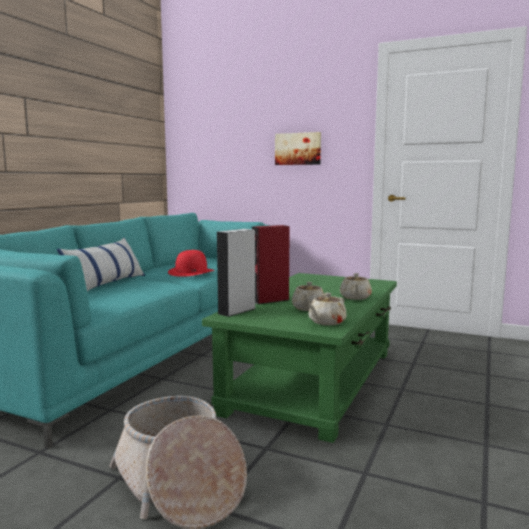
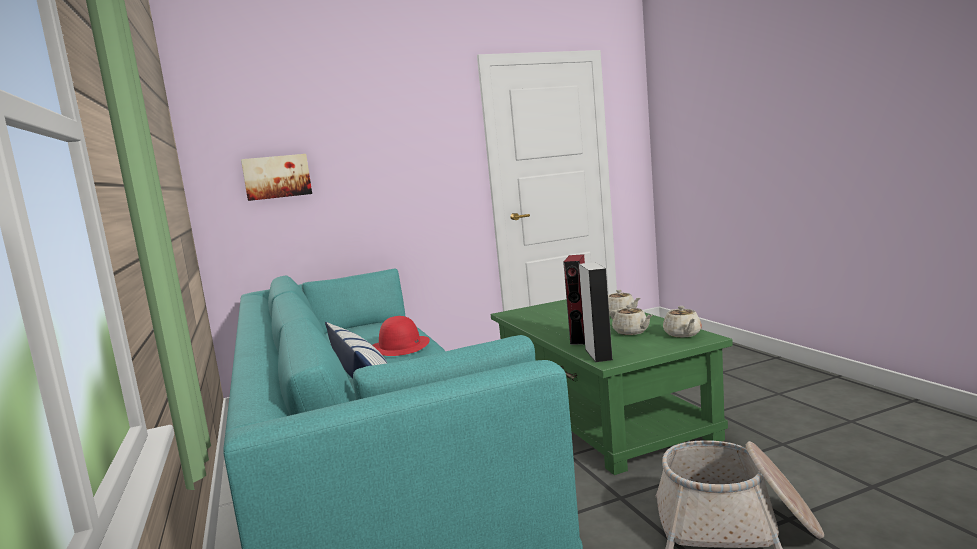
camera: 45 degrees left, 0 degrees up
picture [275,132,321,165] -> picture moved to [241,154,312,201]

